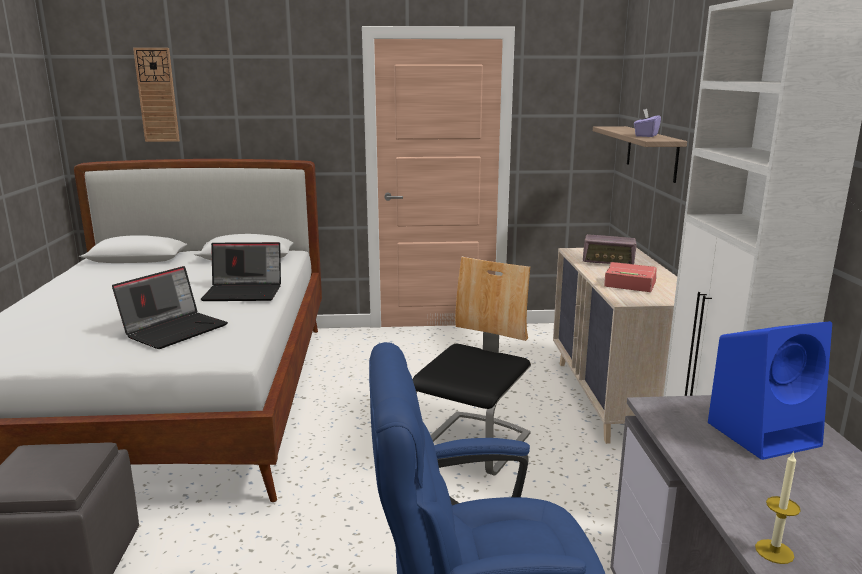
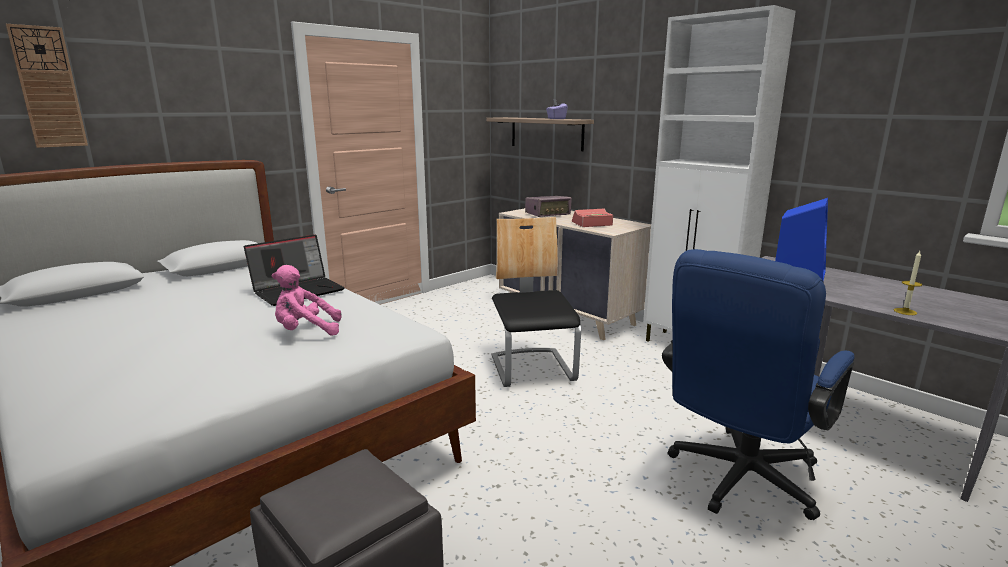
camera: 40 degrees left, 0 degrees up
laptop [112,266,228,349] -> pink plush toy [272,265,342,336]

